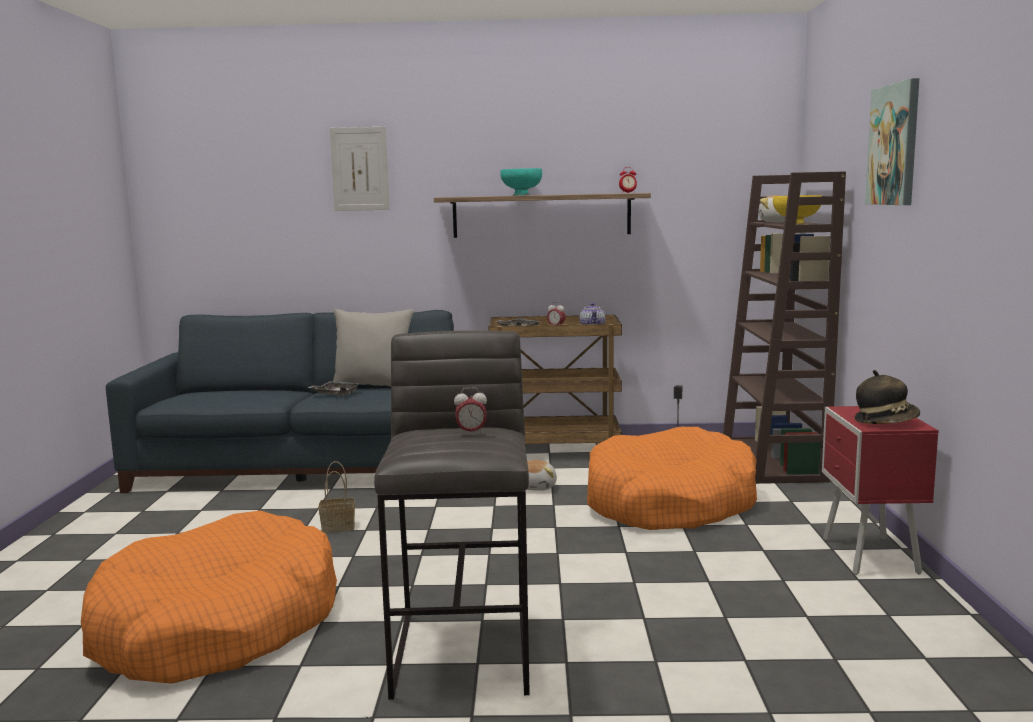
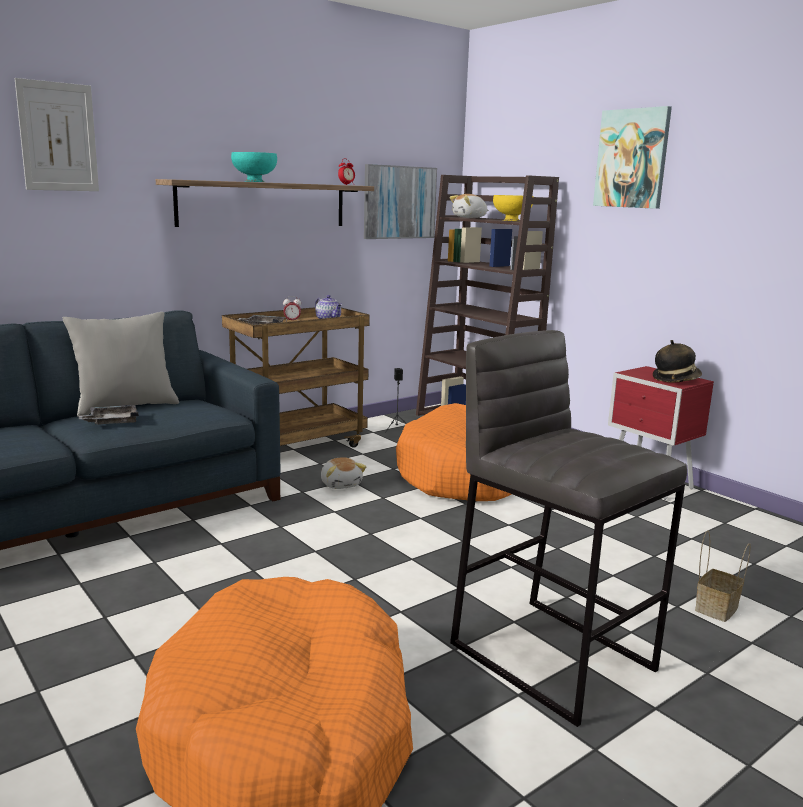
camera: 40 degrees left, 5 degrees up
basket [319,461,355,533] -> basket moved to [695,530,751,622]
alarm clock [454,388,487,435] -> none
none -> picture [364,164,437,239]

